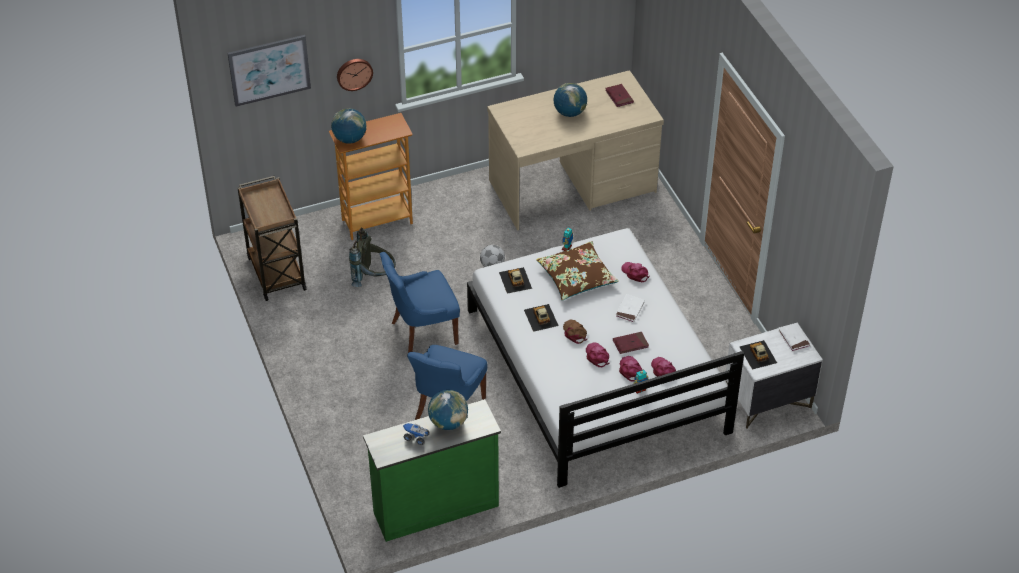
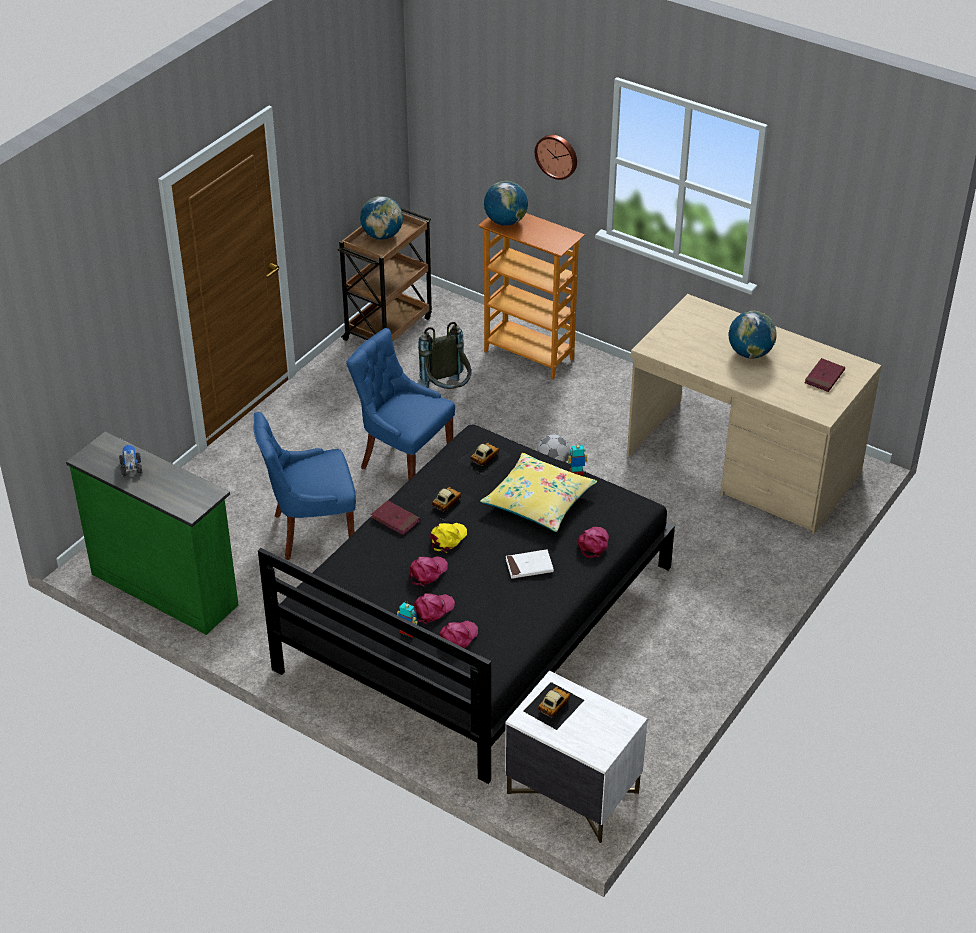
camera: 55 degrees right, 5 degrees down
picture [227,35,311,107] -> none
globe [428,390,468,430] -> globe moved to [360,196,403,240]
white bed [467,228,744,488] -> black bed [258,425,675,784]
brown pillow [536,241,619,301] -> yellow pillow [480,453,597,532]
brown cap [563,320,588,344] -> yellow cap [430,523,467,553]
red book [613,332,649,354] -> red book moved to [371,501,420,535]
white book [778,323,811,352] -> none

